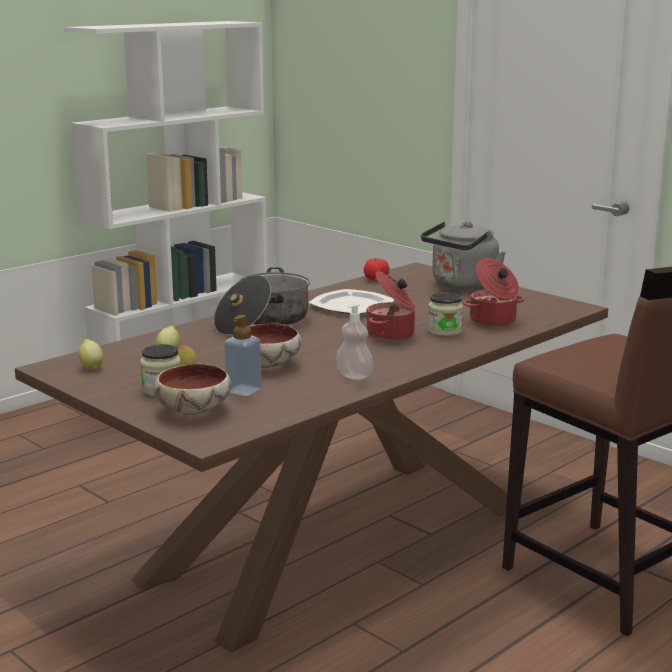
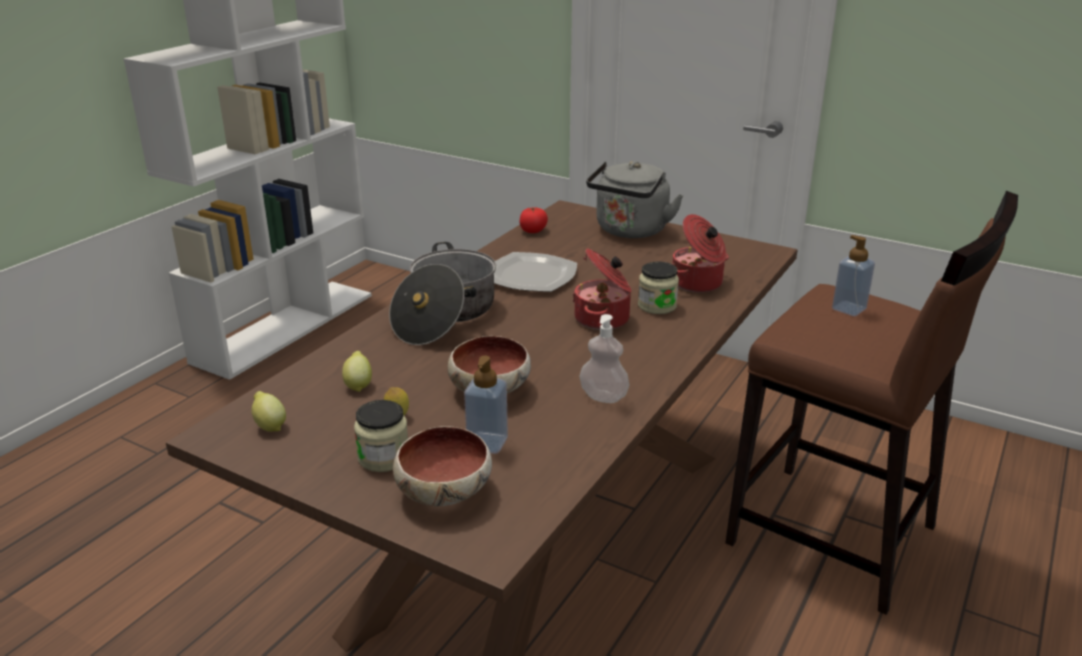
camera: 15 degrees left, 10 degrees up
none -> soap dispenser [832,235,875,316]

